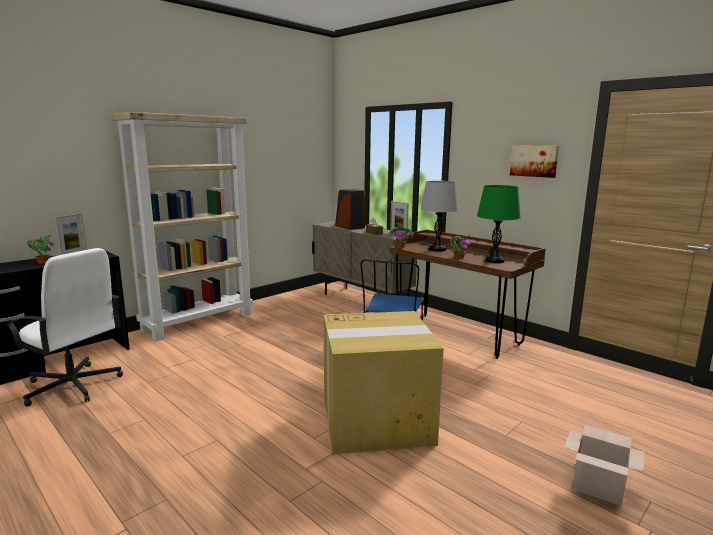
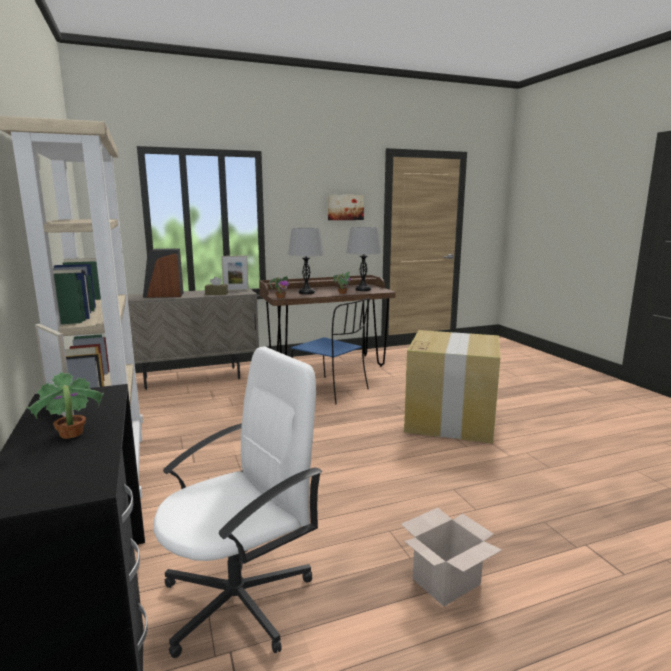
camera: 65 degrees left, 0 degrees up
green table lamp [477,185,521,263] -> grey table lamp [346,227,381,291]
cardboard box [565,425,645,506] -> cardboard box moved to [401,508,502,607]

